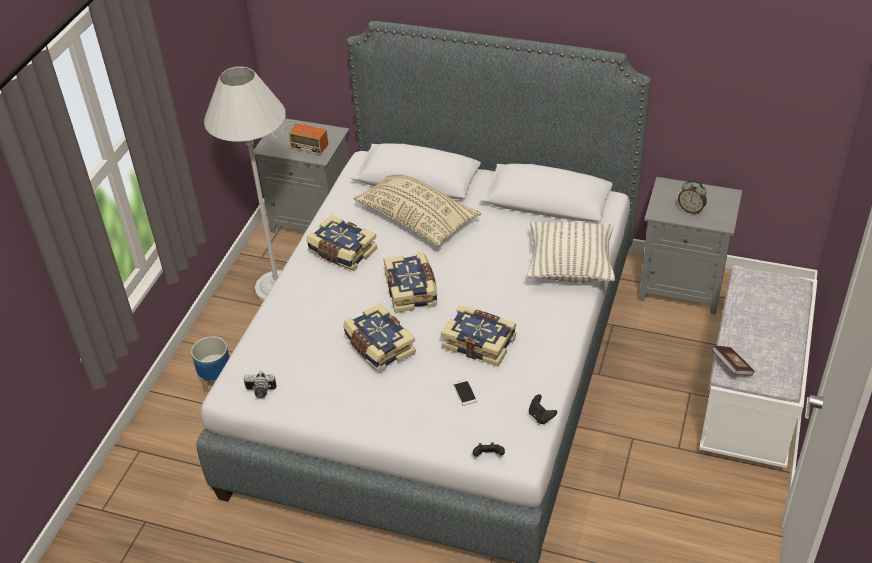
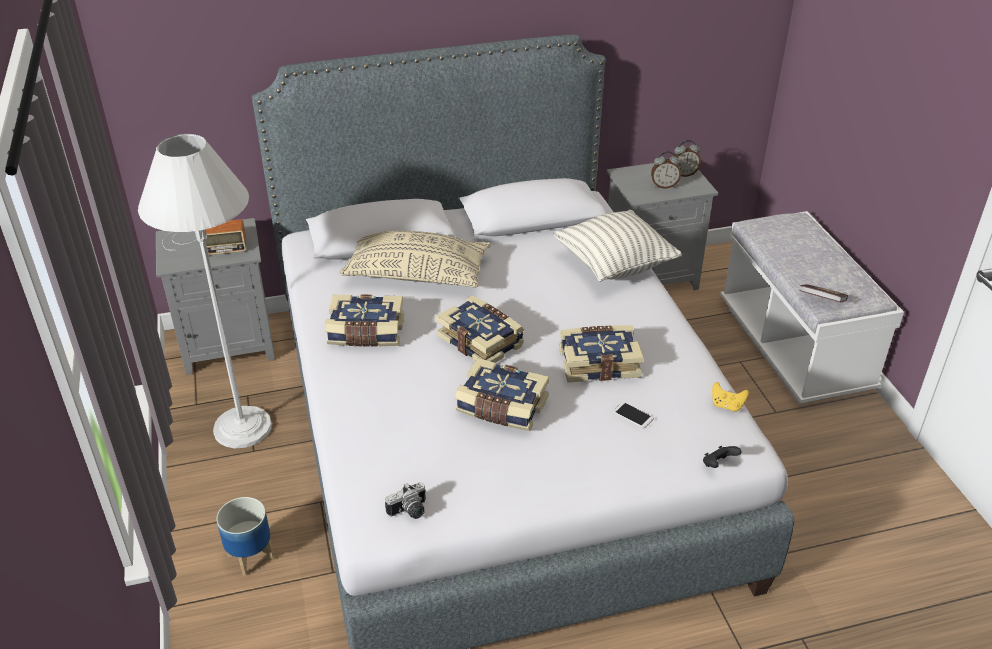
camera: 35 degrees left, 5 degrees down
black game controller [529,394,557,424] -> yellow game controller [712,382,749,412]
none -> alarm clock [674,140,701,177]

